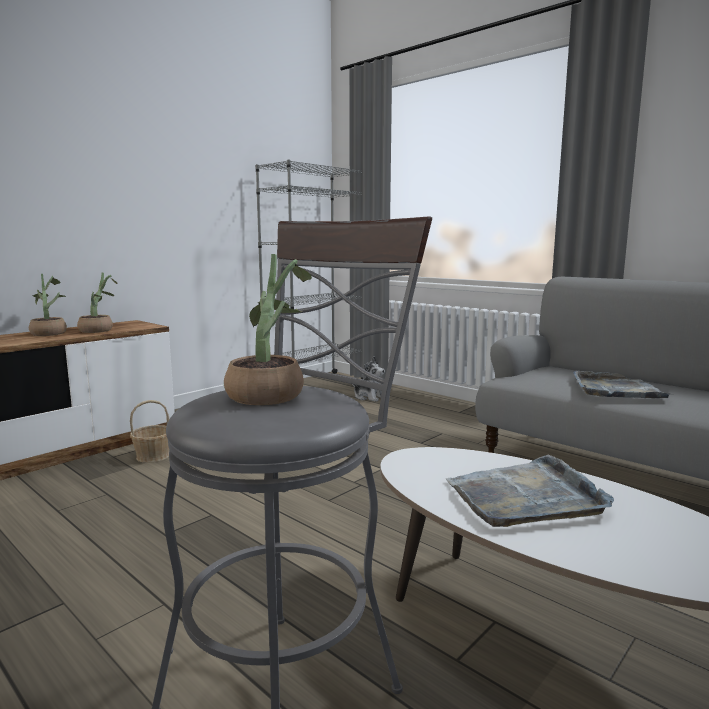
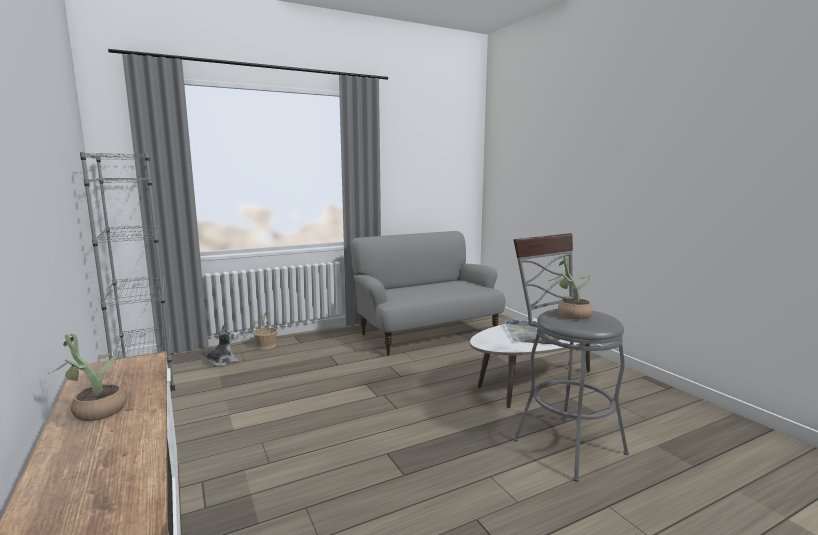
camera: 70 degrees left, 0 degrees up
potted plant [77,273,117,333] -> none
basket [130,400,169,463] -> basket moved to [253,312,278,349]
grey tray [573,371,674,398] -> none

